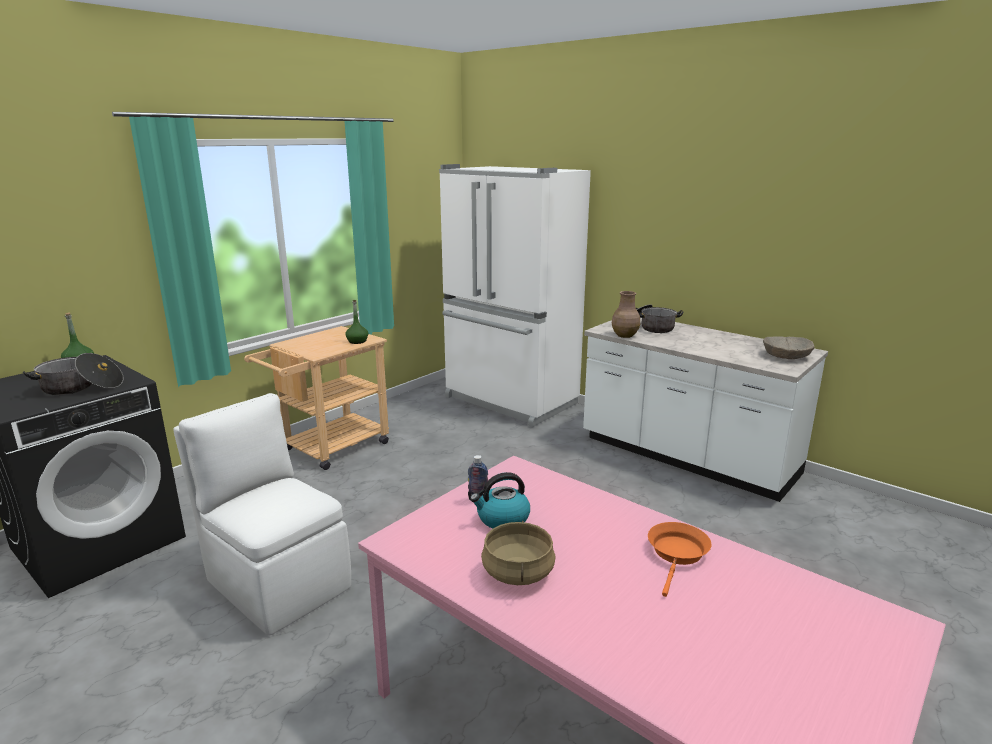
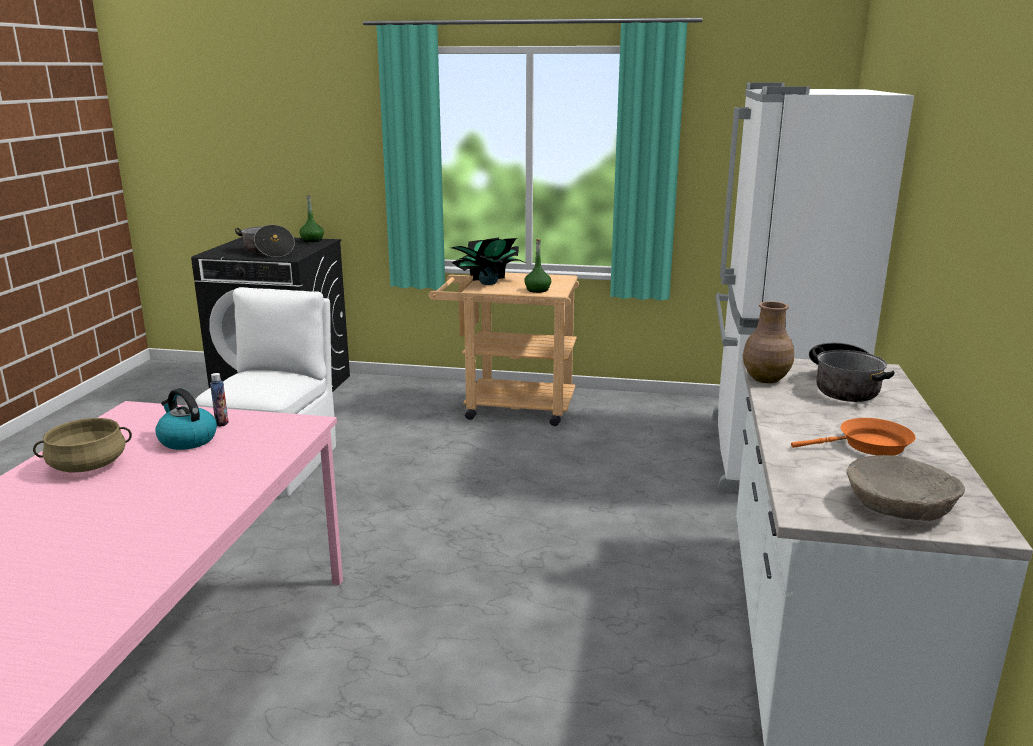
camera: 60 degrees right, 0 degrees up
orange frying pan [648,522,711,597] -> orange frying pan moved to [791,418,916,456]
none -> potted plant [452,238,525,285]

